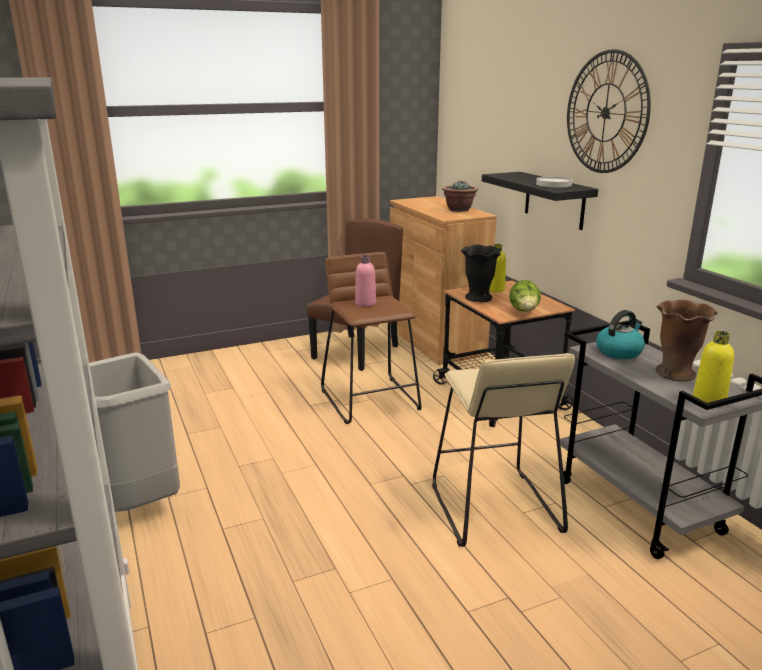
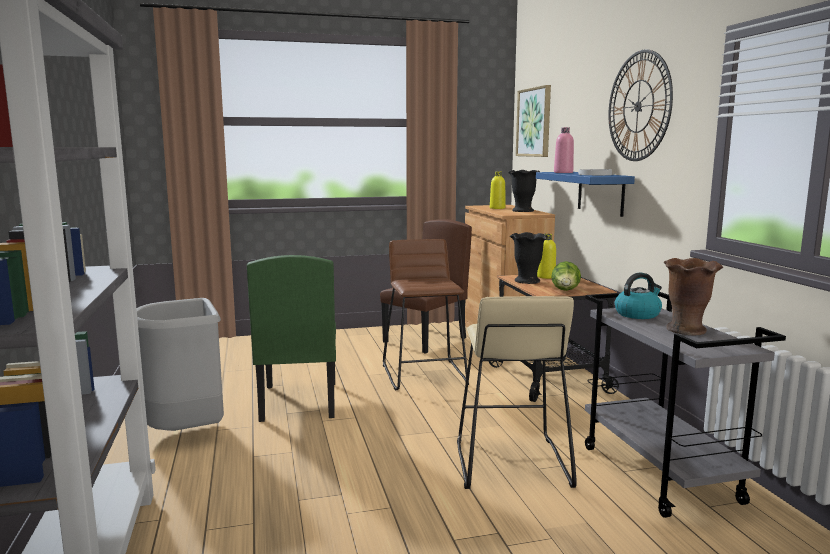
camera: 10 degrees right, 10 degrees down
pink bottle [355,255,376,307] -> pink bottle moved to [554,127,574,173]
potted plant [442,180,478,212] -> black vase [508,170,540,212]
black shelf [482,172,598,230] -> blue shelf [536,172,635,217]
yellow bottle [693,331,734,407] -> yellow bottle moved to [490,171,505,209]
none -> green chair [247,255,336,422]
none -> picture [516,85,551,157]

